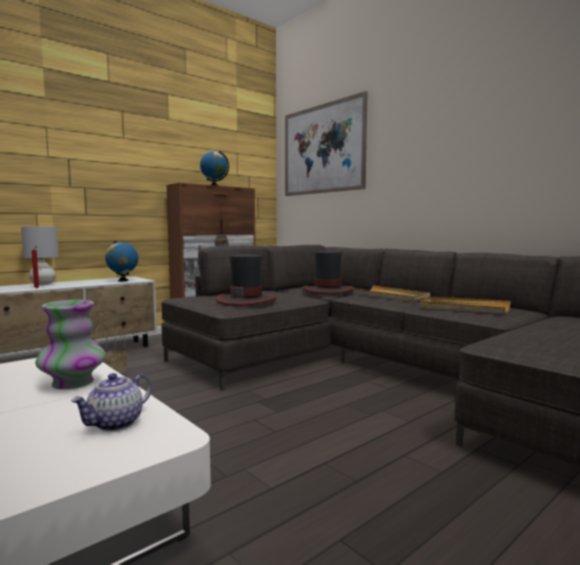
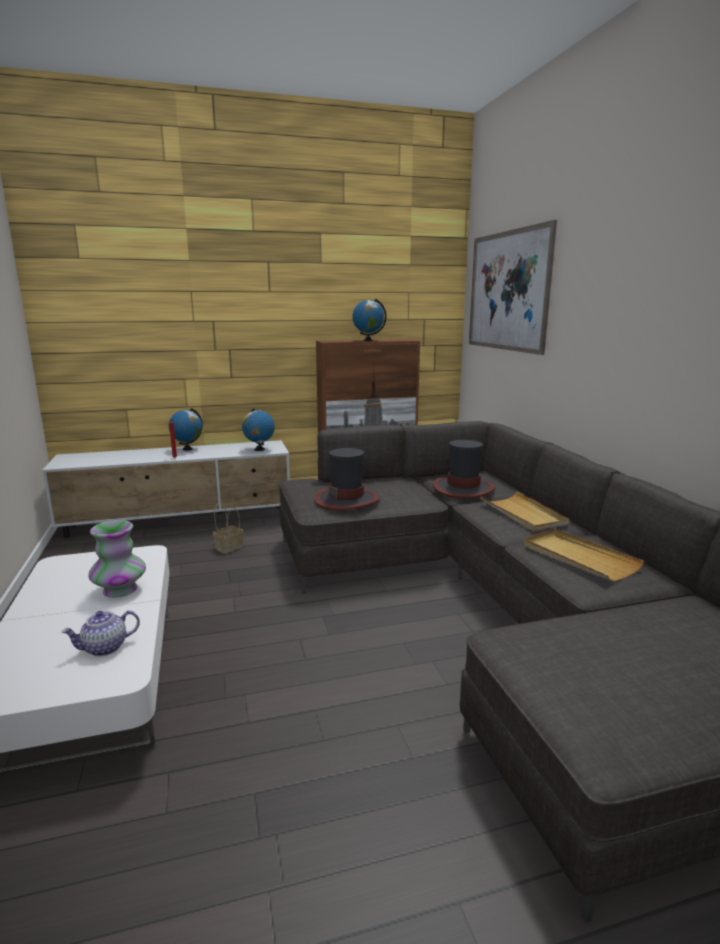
camera: 25 degrees right, 10 degrees up
grey table lamp [21,227,59,285] -> globe [169,408,203,451]

